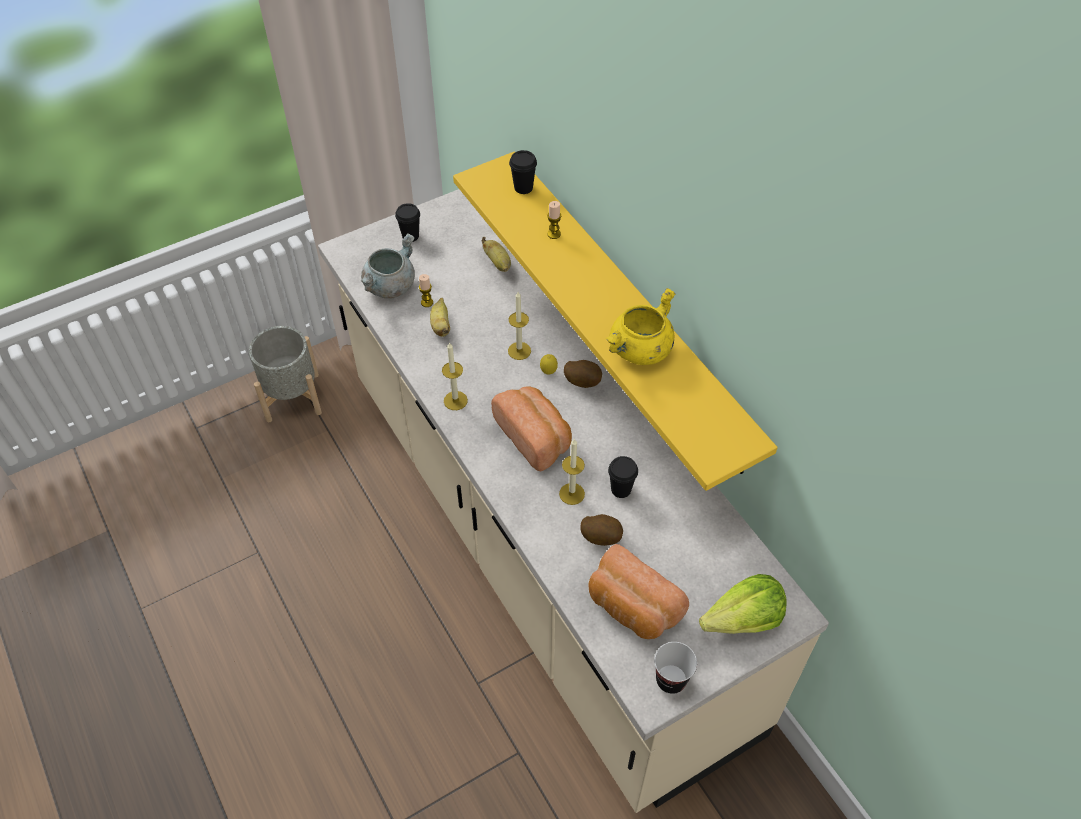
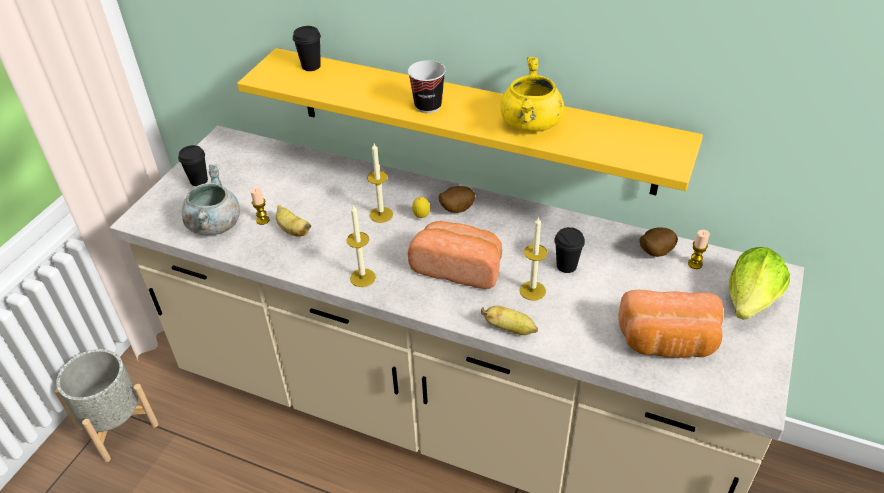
camera: 35 degrees left, 10 degrees down
banana [482,237,511,272] -> banana moved to [481,306,538,335]
candle [547,201,561,239] -> candle moved to [688,230,710,269]
potato [580,514,623,546] -> potato moved to [639,227,678,257]
cup [654,642,697,694] -> cup moved to [408,60,446,113]

